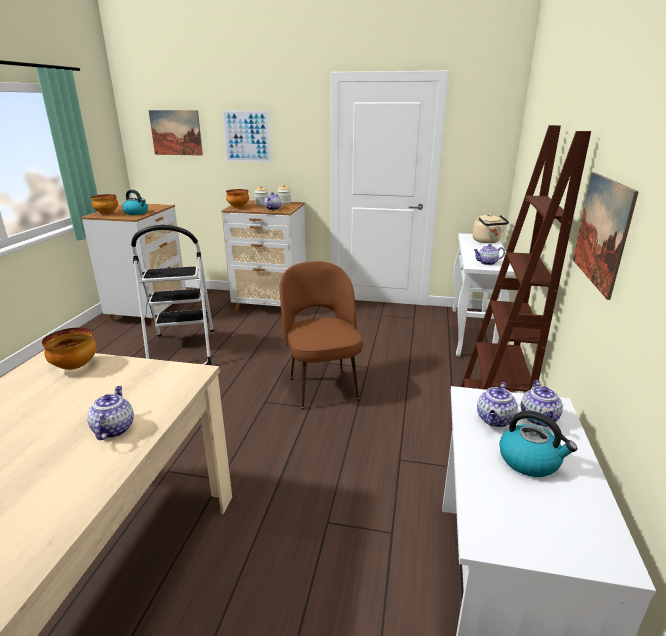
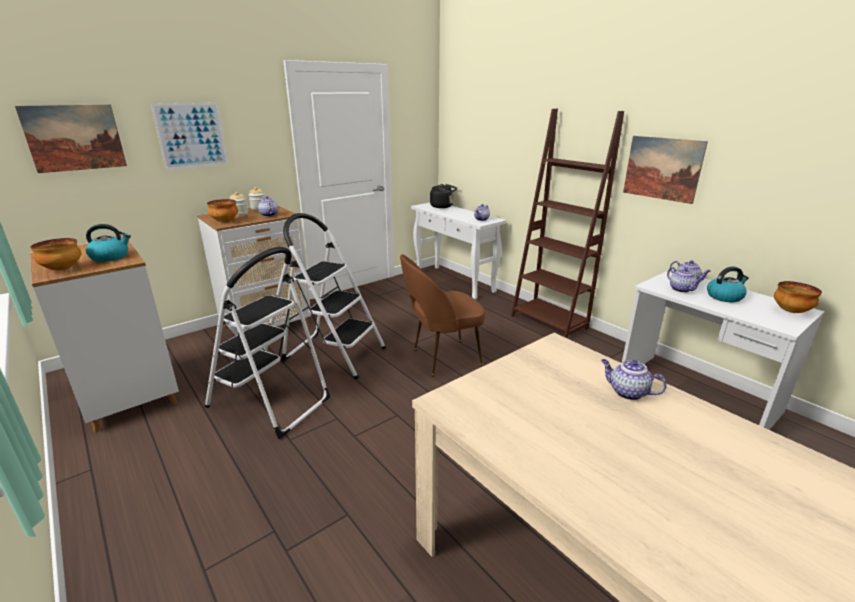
camera: 50 degrees left, 0 degrees up
bowl [42,327,97,370] -> bowl moved to [774,281,822,313]
brown chair [279,261,363,410] -> brown chair turned 45 degrees counterclockwise [400,254,485,377]
beige kettle [472,214,509,243] -> black kettle [430,184,457,208]
none -> step ladder [281,213,386,379]

